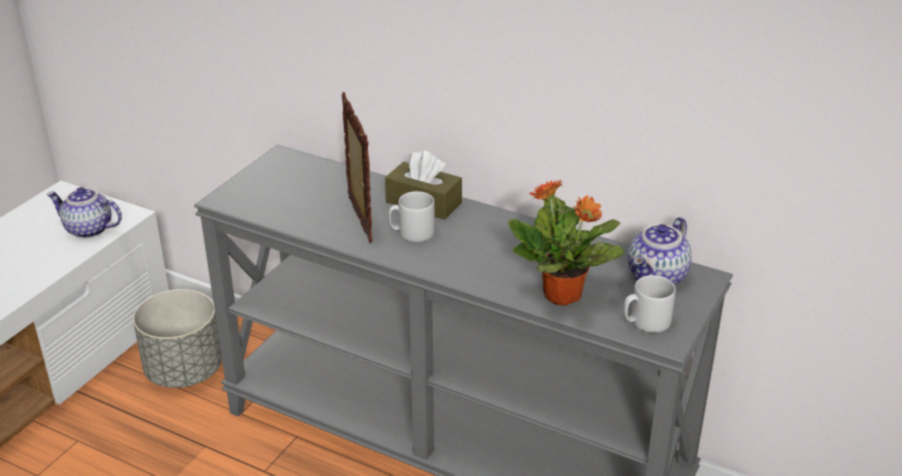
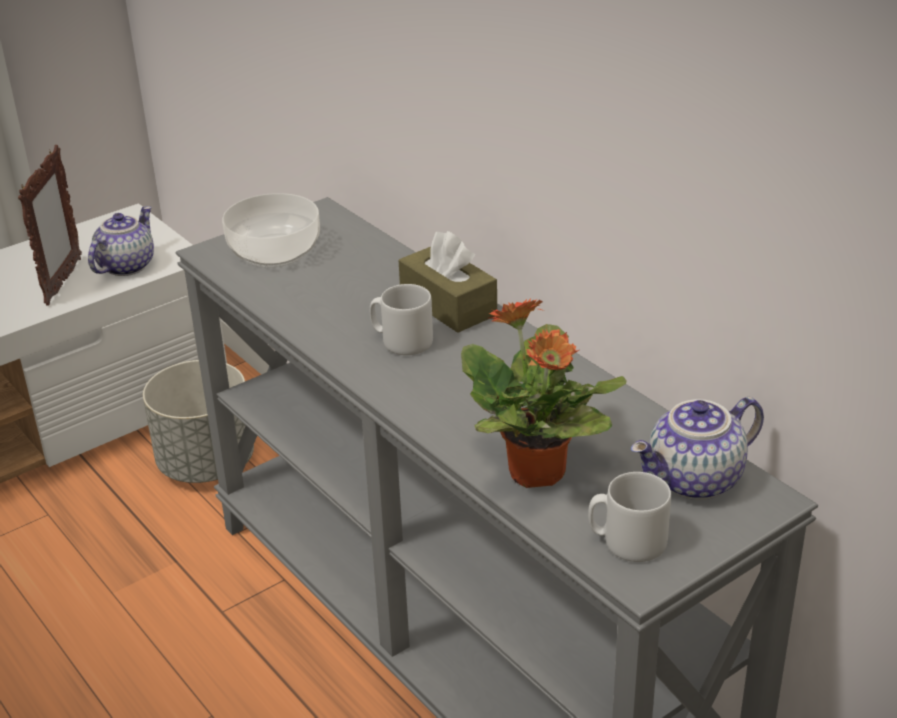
camera: 25 degrees right, 0 degrees up
teapot [46,187,122,238] -> teapot turned 75 degrees clockwise [88,206,154,276]
picture frame [342,92,373,243] -> picture frame moved to [18,145,82,306]
none -> bowl [222,193,320,267]

